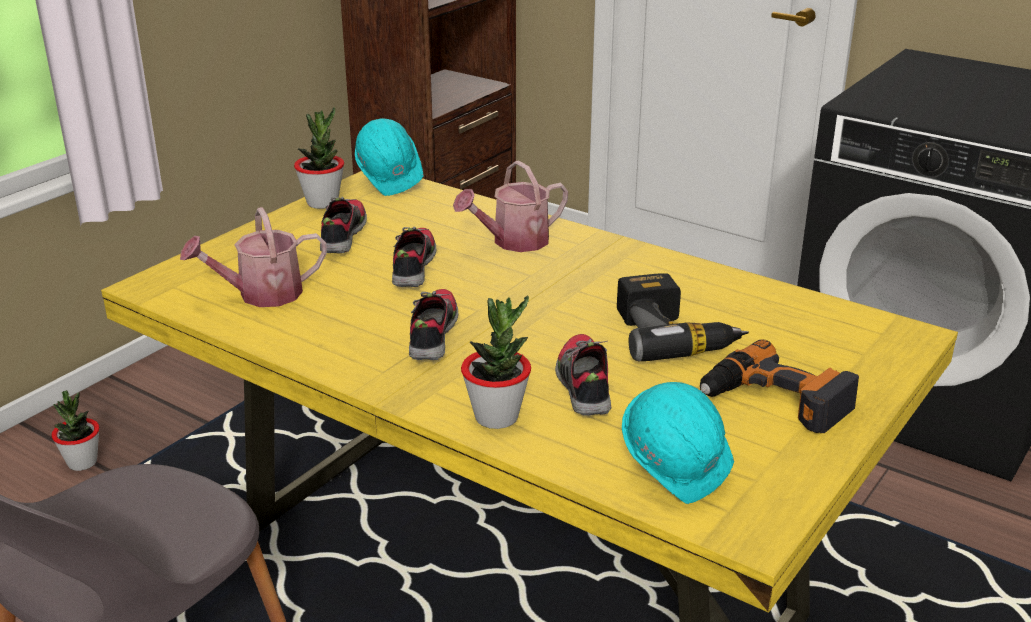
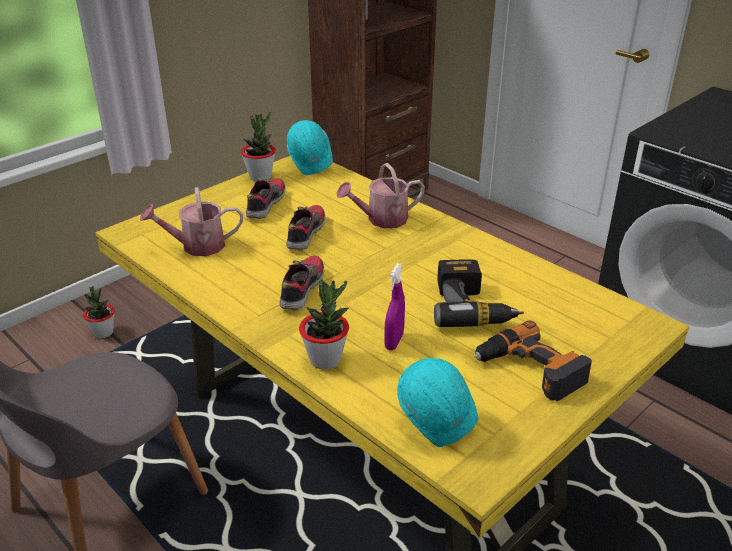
camera: 10 degrees right, 5 degrees up
shoe [555,334,611,416] -> purple spray bottle [384,263,405,350]

